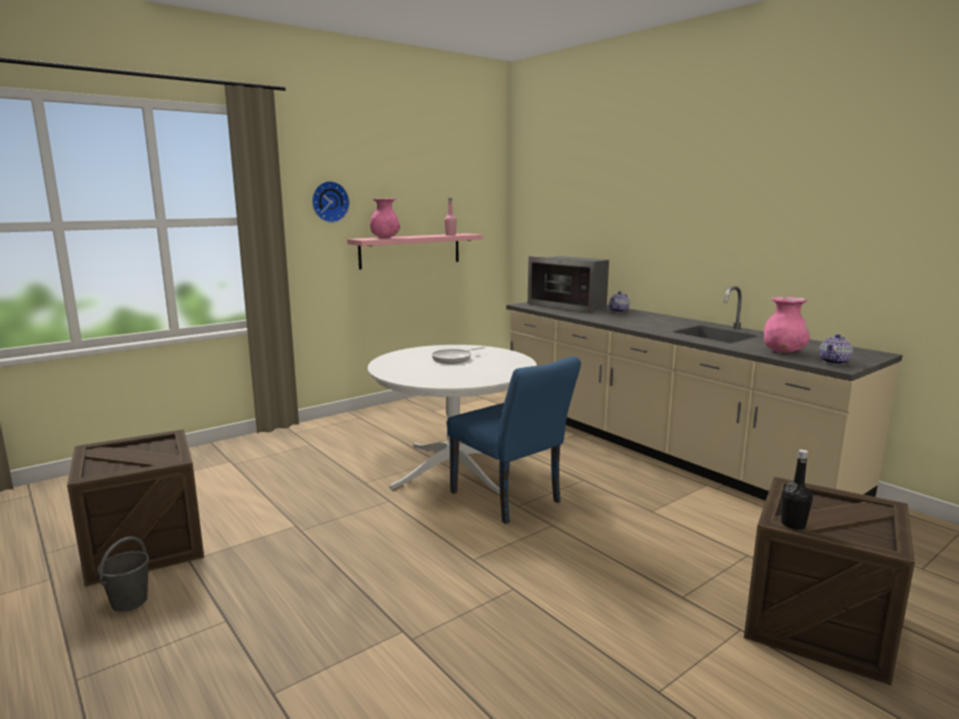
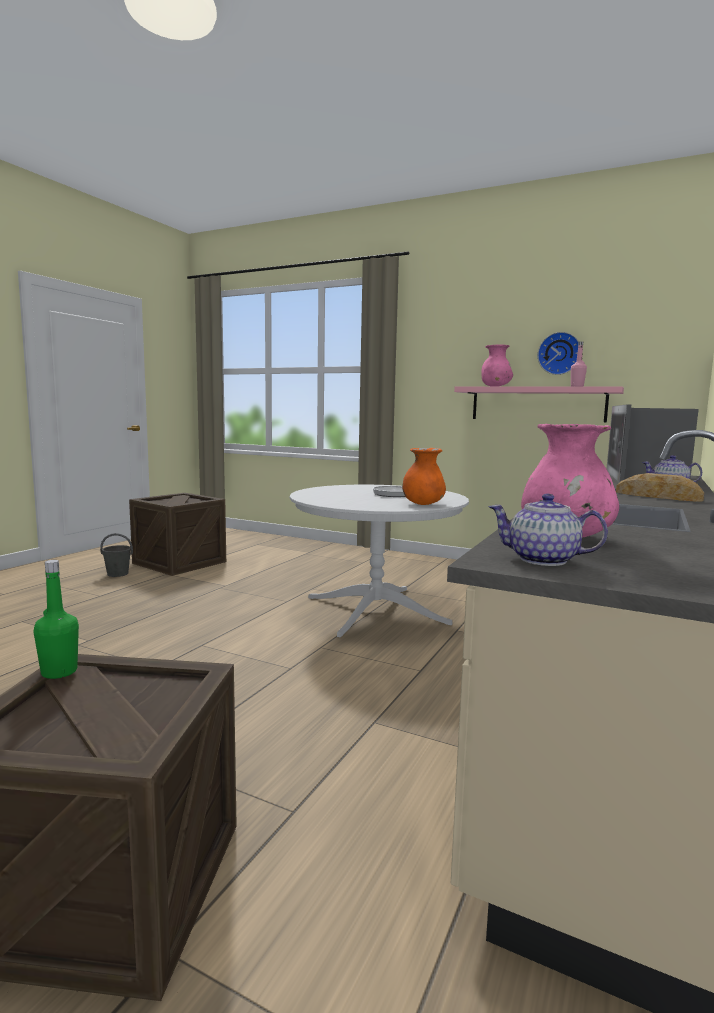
camera: 65 degrees right, 5 degrees down
wall clock [312,181,350,223] -> wall clock moved to [538,332,579,375]
blue chair [447,356,581,524] -> none
black bottle [781,450,813,530] -> green bottle [33,560,79,679]
none -> orange vase [402,448,446,505]
none -> bread [616,473,704,502]

